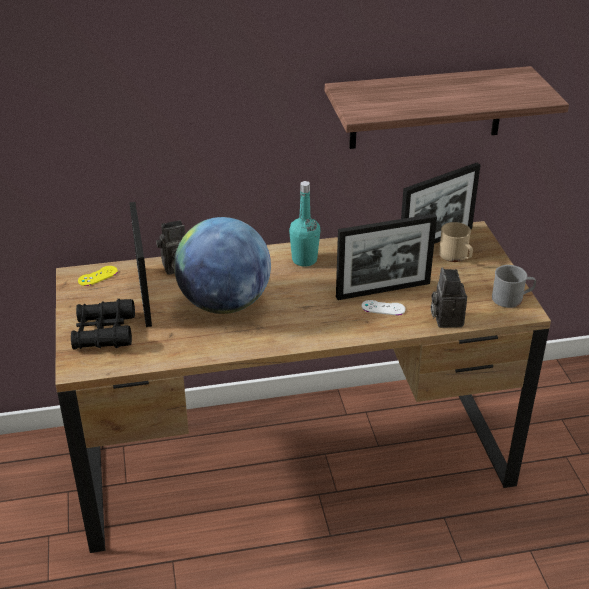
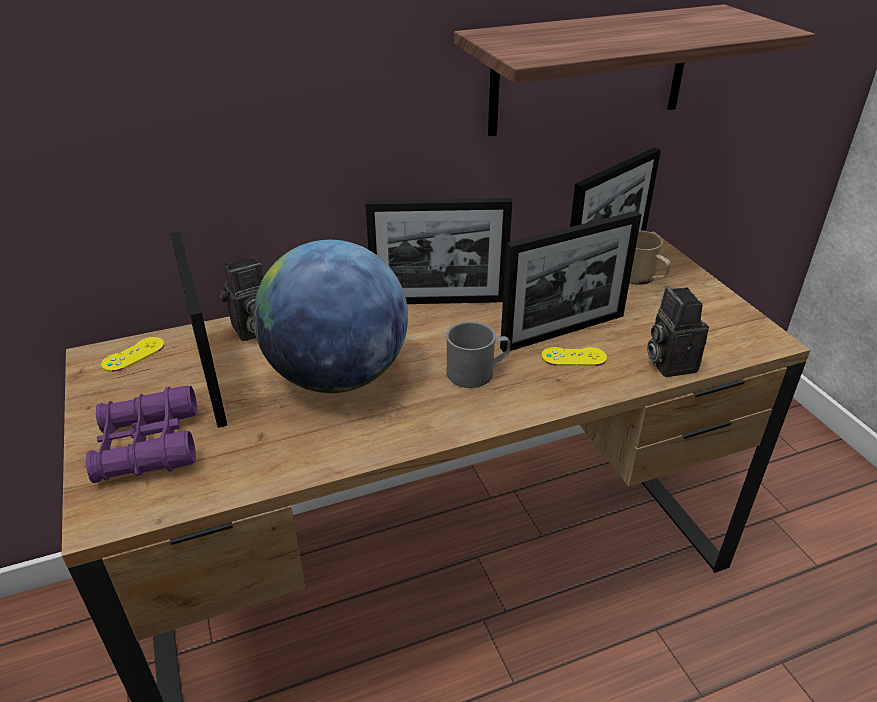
camera: 10 degrees left, 0 degrees up
black binoculars [71,299,135,349] -> purple binoculars [86,386,197,483]
turquoise bottle [289,181,320,267] -> picture frame [365,198,512,304]
white game controller [362,300,406,315] -> yellow game controller [542,347,607,366]
grey mug [492,265,536,308] -> grey mug moved to [446,321,511,388]

